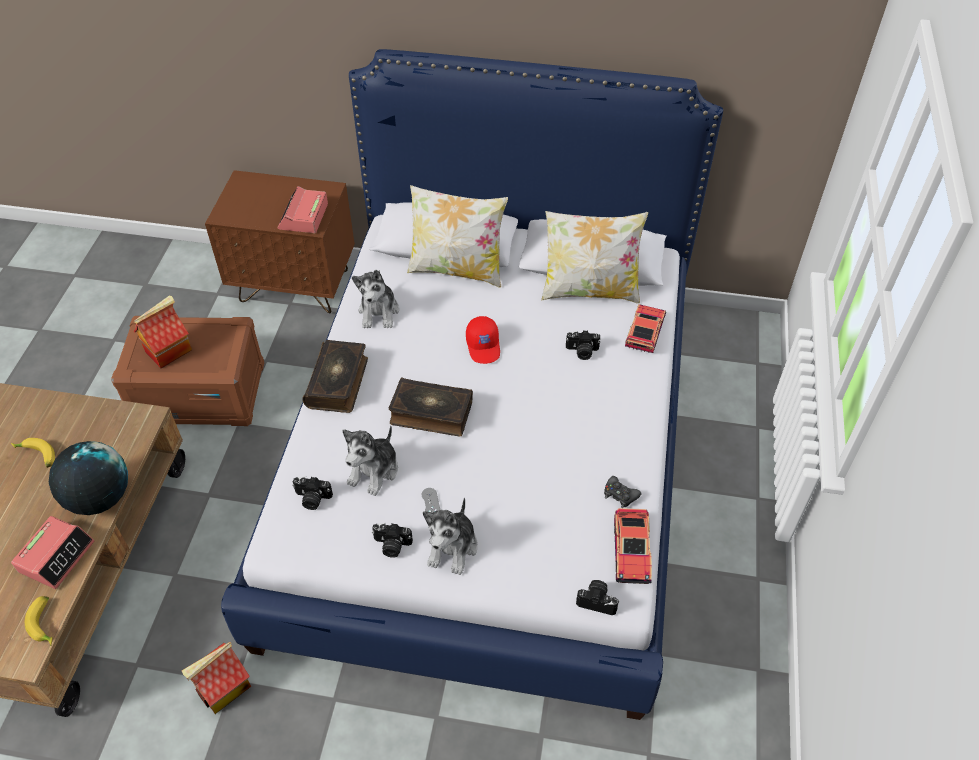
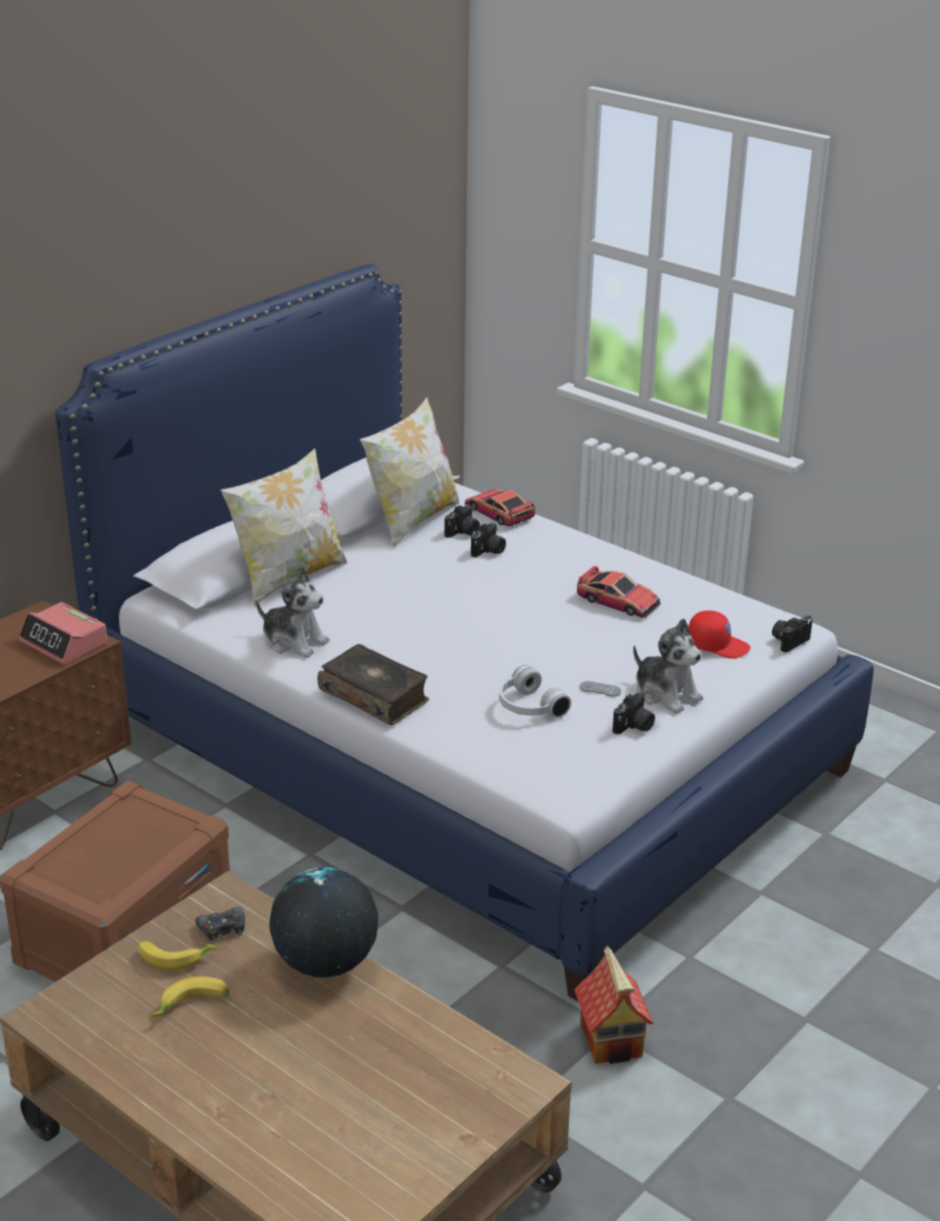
camera: 60 degrees left, 20 degrees down
alarm clock [11,516,95,589] -> none
banana [25,596,52,646] -> banana moved to [138,941,218,971]
toy house [133,295,192,368] -> none
camera [292,476,333,510] -> camera moved to [444,505,480,538]
plush toy [343,426,398,496] -> white headphones [499,664,571,718]
book [389,377,473,436] -> none
red cap [466,316,500,364] -> red cap moved to [688,610,751,659]
black game controller [604,476,642,508] -> black game controller moved to [195,907,245,942]
toy car [614,508,652,584] -> toy car moved to [577,566,661,618]

